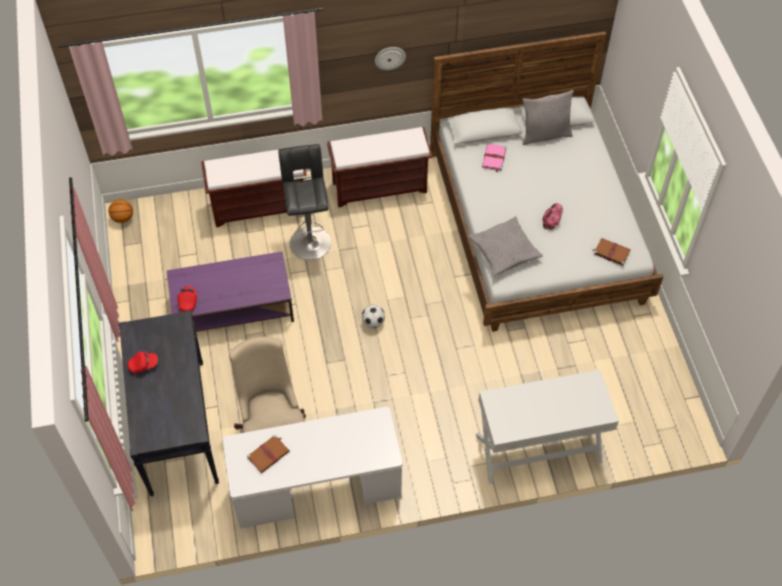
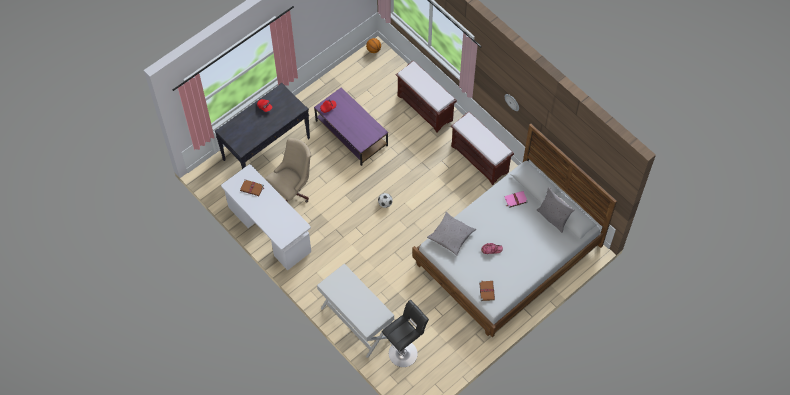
camera: 60 degrees right, 5 degrees up
black stool [278,144,331,260] -> black stool moved to [382,300,429,367]

